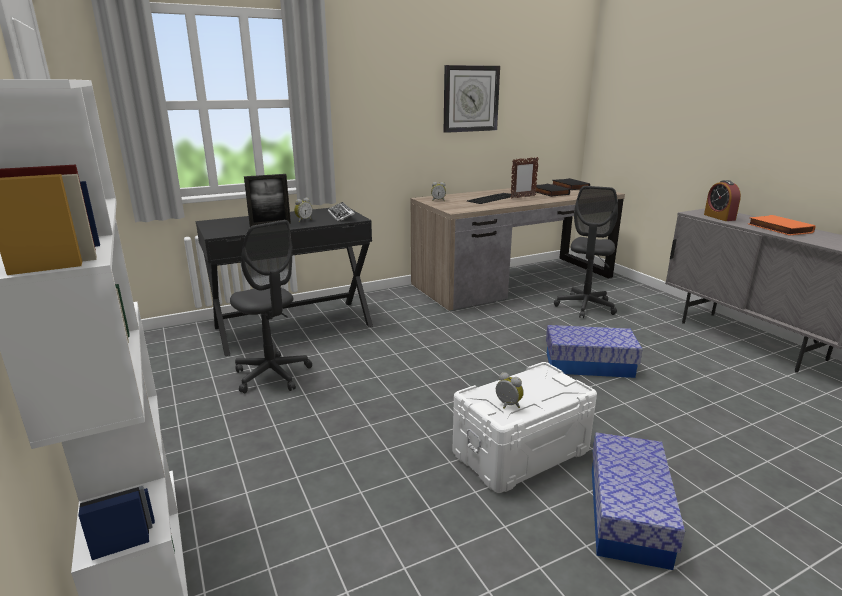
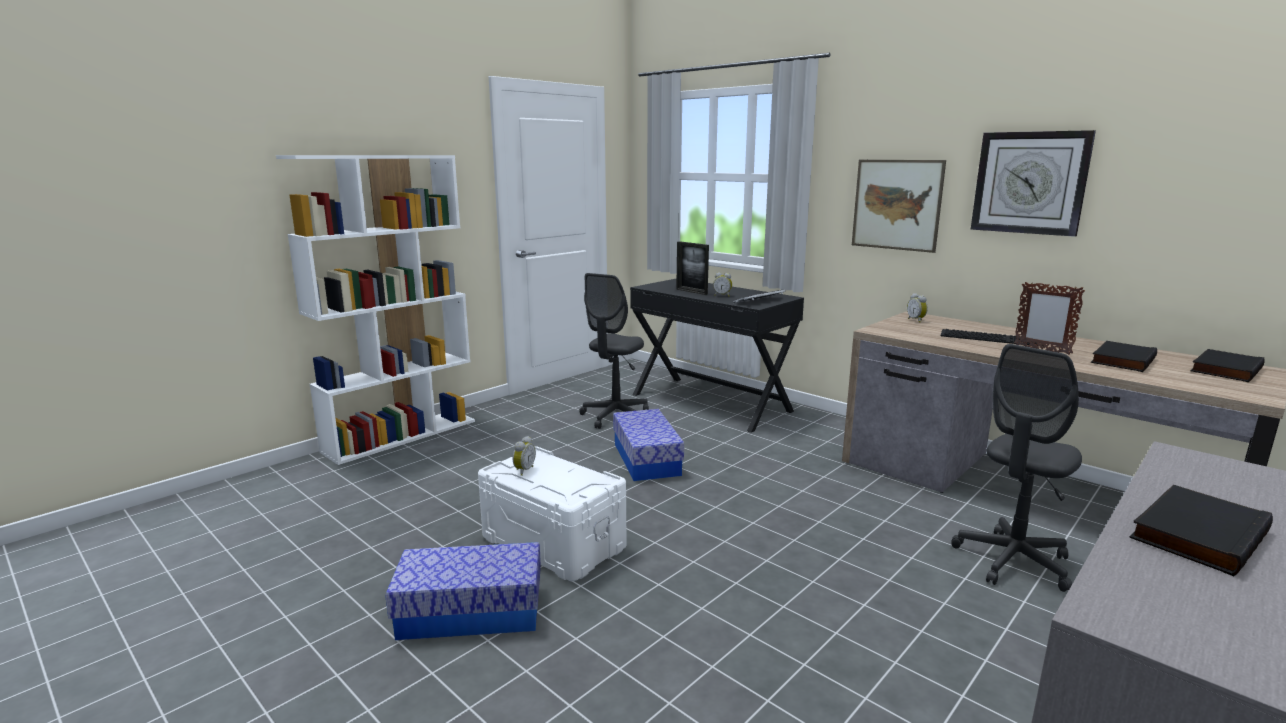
camera: 70 degrees right, 5 degrees down
storage box [546,325,643,378] -> storage box moved to [613,409,684,481]
grey office chair [554,186,618,318] -> grey office chair turned 45 degrees counterclockwise [951,344,1082,592]
alarm clock [704,180,741,221] -> none
orange book [748,215,815,236] -> black book [1129,485,1273,576]
none -> picture [852,160,946,253]

